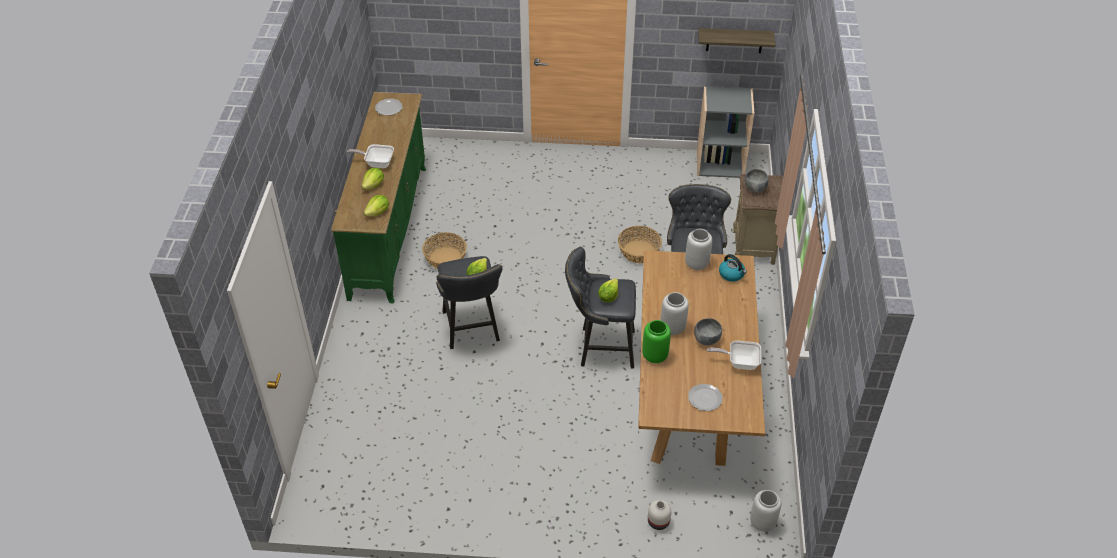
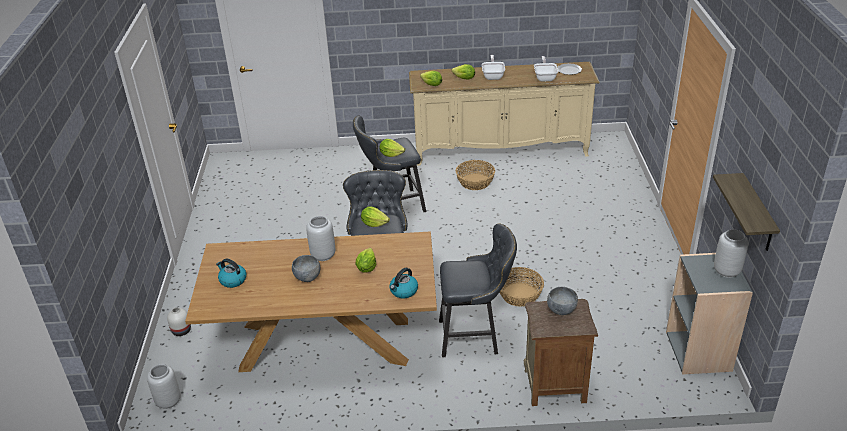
camera: 85 degrees right, 10 degrees down
green cabinet [331,92,426,303] -> beige cabinet [409,62,600,166]
green vase [642,320,671,363] -> none
grey vase [685,229,712,270] -> grey vase moved to [714,229,748,278]
plate [688,384,723,411] -> kettle [216,259,246,288]
frying pan [707,341,761,370] -> frying pan moved to [534,56,558,81]
none -> lettuce [355,248,376,273]

